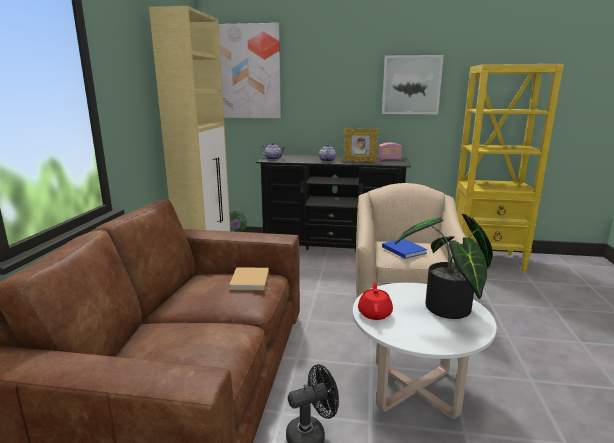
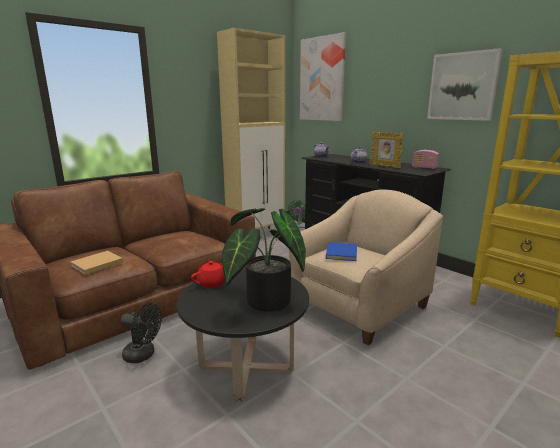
camera: 40 degrees right, 0 degrees up
beige book [229,268,269,290] -> beige book moved to [70,251,123,275]
white coffee table [353,283,497,419] -> black coffee table [177,269,309,402]

